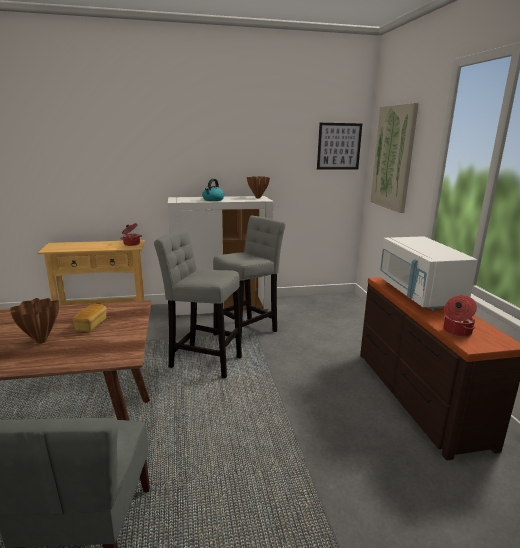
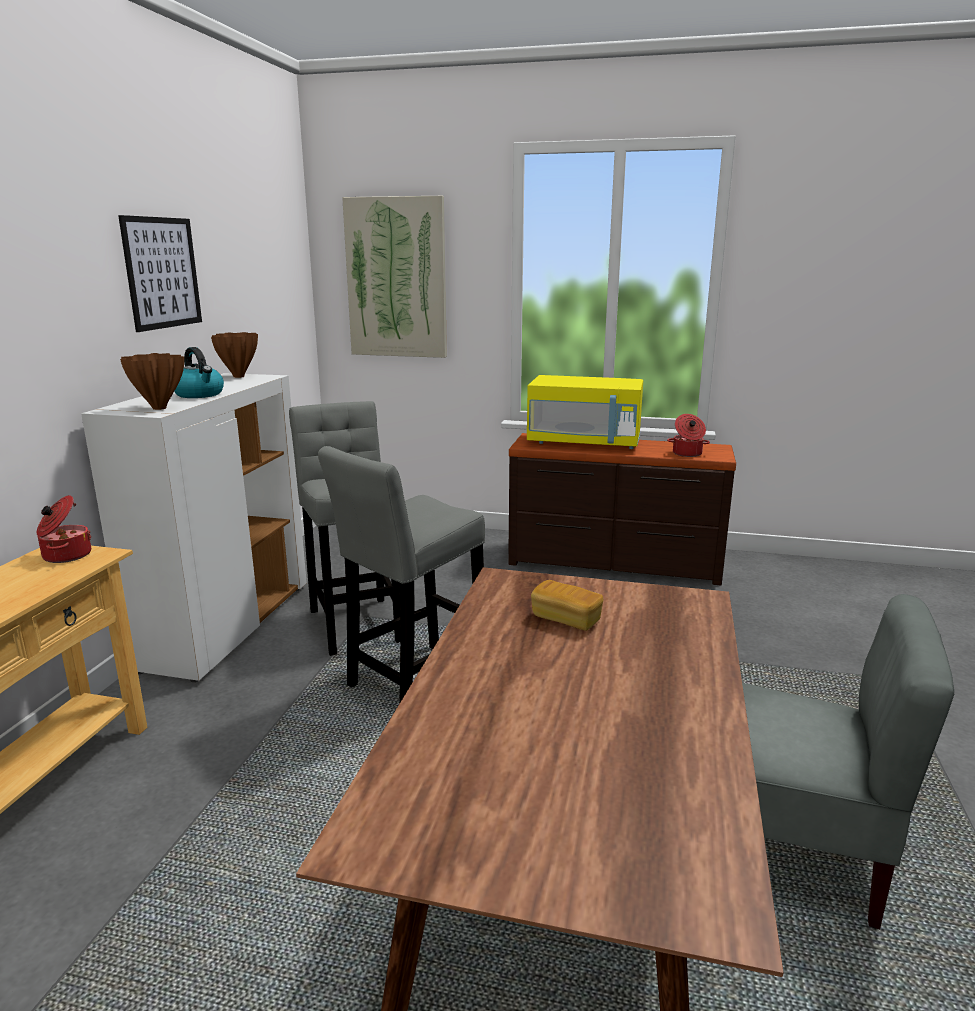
camera: 65 degrees left, 0 degrees up
brown vase [10,298,59,344] -> brown vase moved to [120,353,184,410]
picture [317,123,362,170] -> picture moved to [118,215,202,332]
white microwave [379,236,478,311] -> yellow microwave [527,375,643,449]

